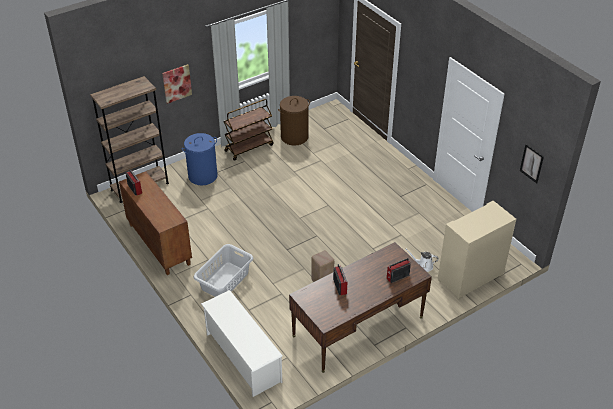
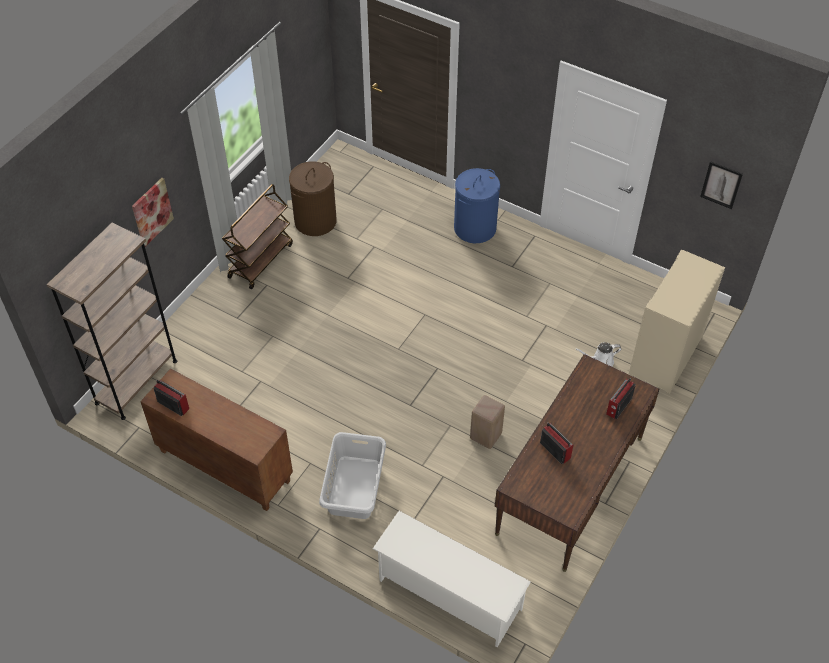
camera: 25 degrees left, 10 degrees up
blue laundry basket [182,133,218,185] -> blue laundry basket moved to [454,168,500,243]

